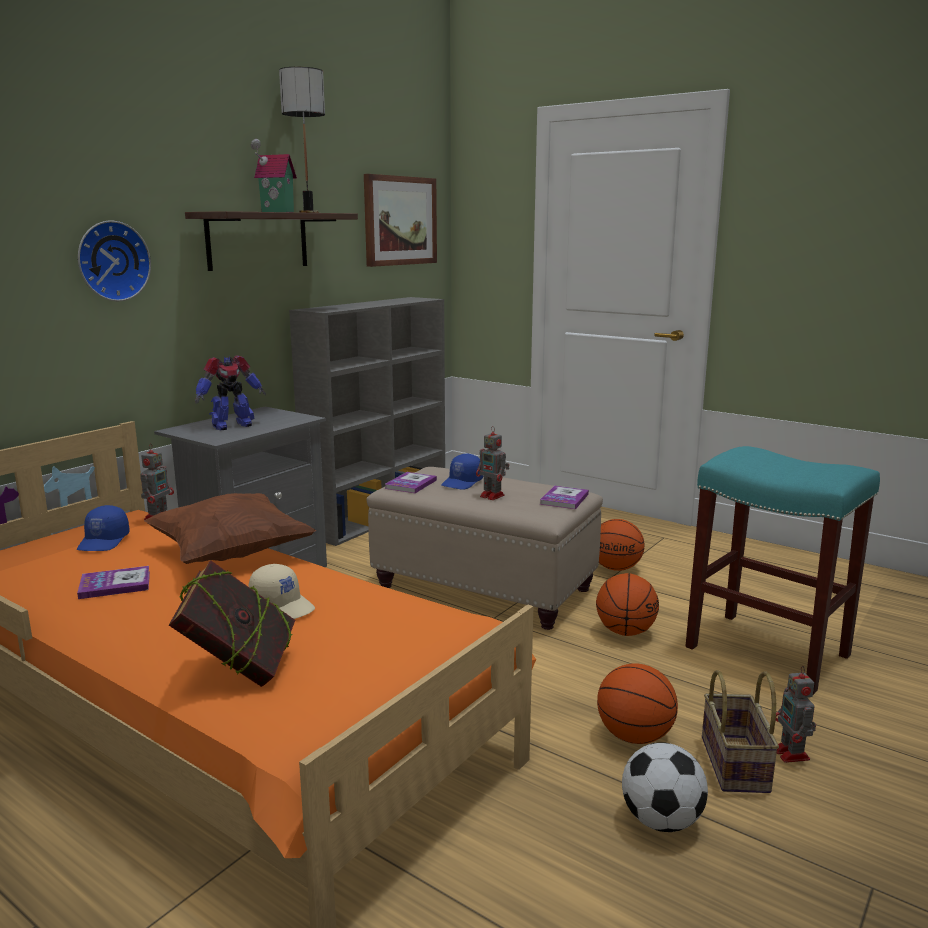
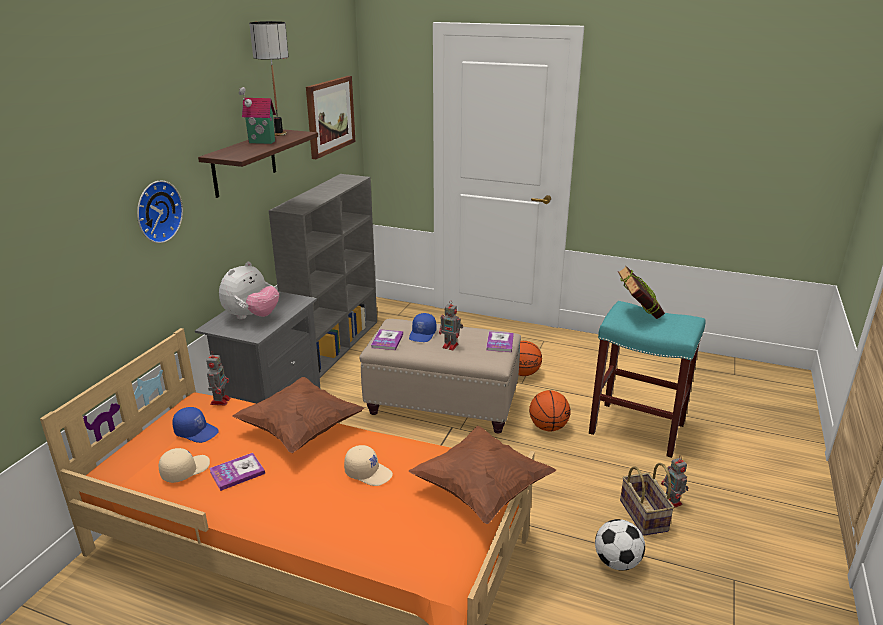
camera: 15 degrees left, 10 degrees up
blue cap [77,505,130,551] -> blue cap turned 60 degrees counterclockwise [172,407,219,443]
book [169,560,295,687] -> book moved to [618,266,665,319]
toy robot [195,356,266,430] -> plush toy [219,262,279,319]
basketball [597,663,678,744] -> none
none -> beige cap [159,448,210,483]
none -> brown pillow [409,426,556,524]

